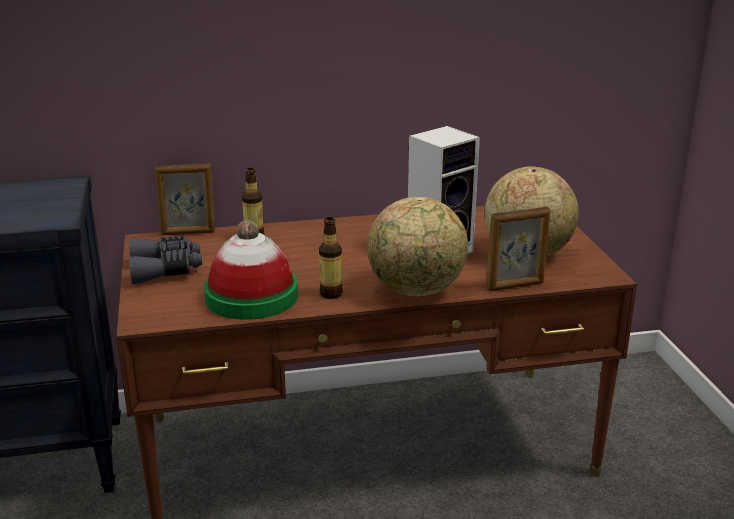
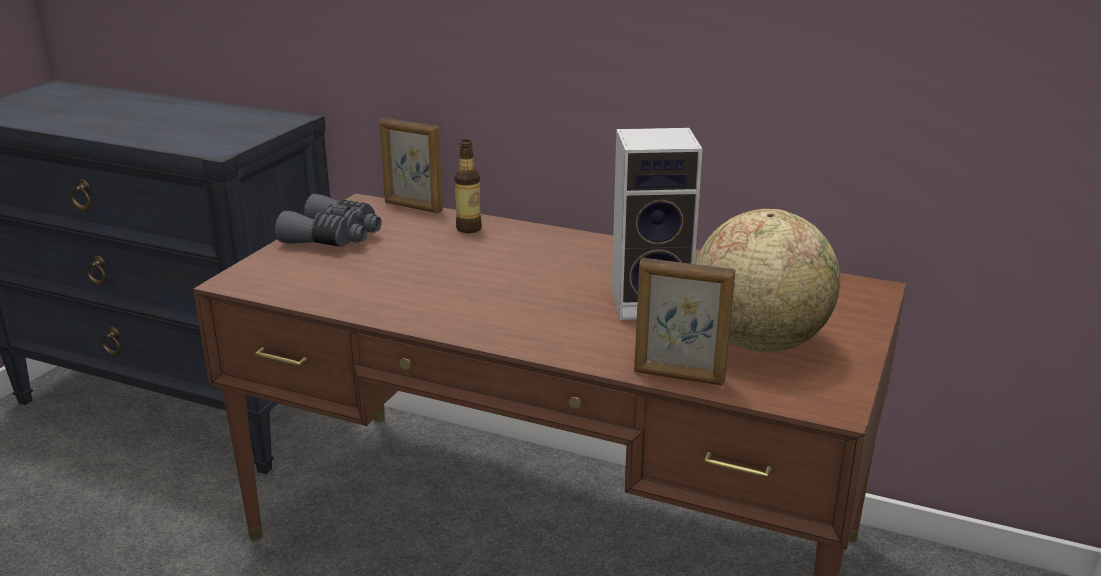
camera: 35 degrees right, 0 degrees up
hat [204,220,298,320] -> none
bottle [319,217,343,299] -> none
globe [367,197,468,297] -> none

